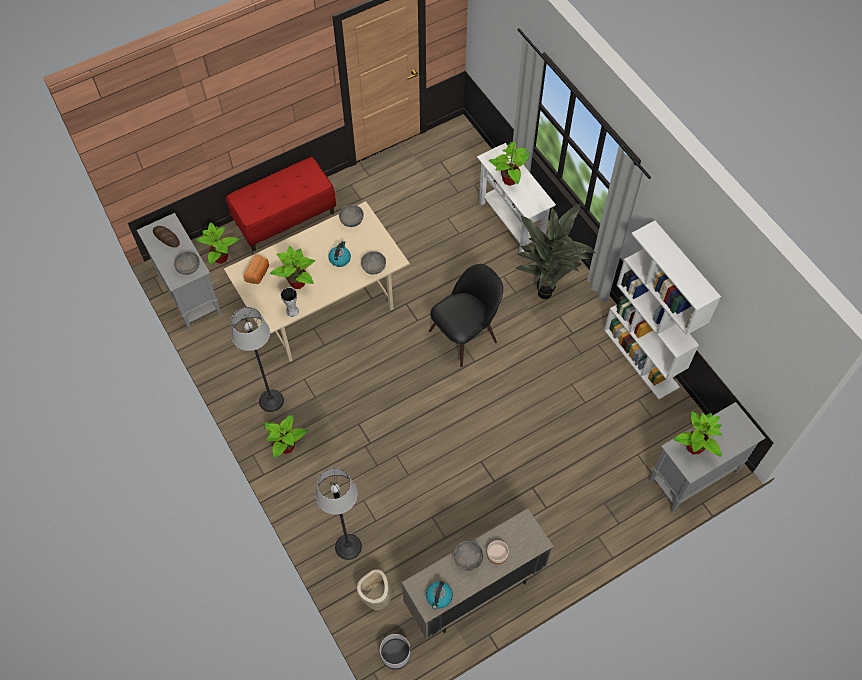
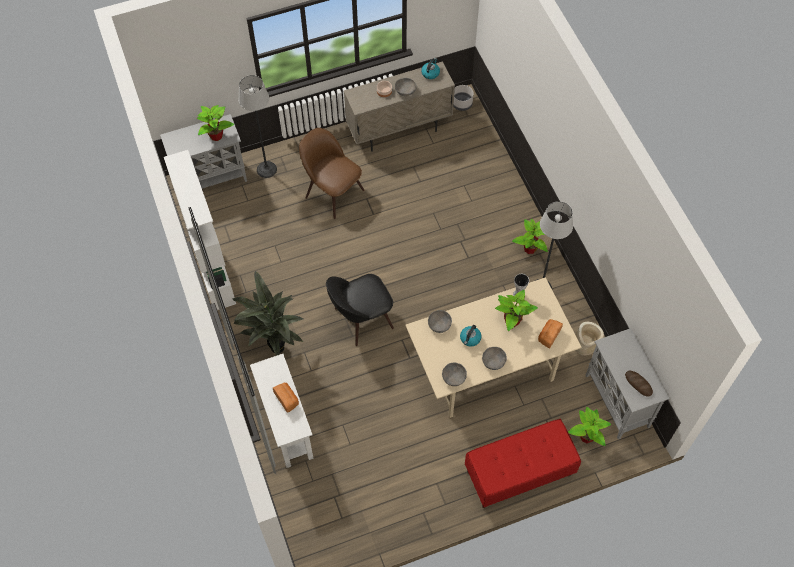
camera: 170 degrees left, 0 degrees up
grey bowl [174,251,200,275] -> grey bowl moved to [482,347,507,370]
floor lamp [315,468,362,560] -> floor lamp moved to [238,75,277,178]
beige planter [357,569,392,610] -> beige planter moved to [575,322,604,356]
potted plant [489,141,530,186] -> bread [273,383,299,413]
none -> brown chair [299,128,365,219]

